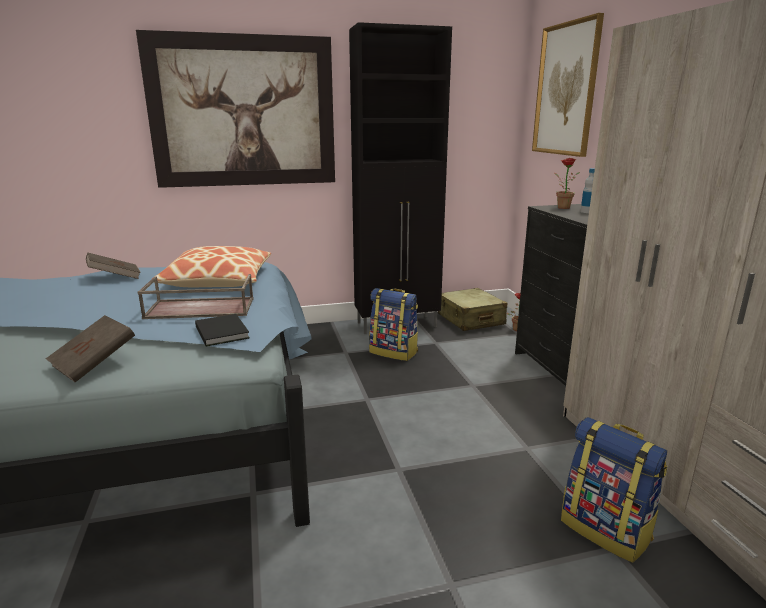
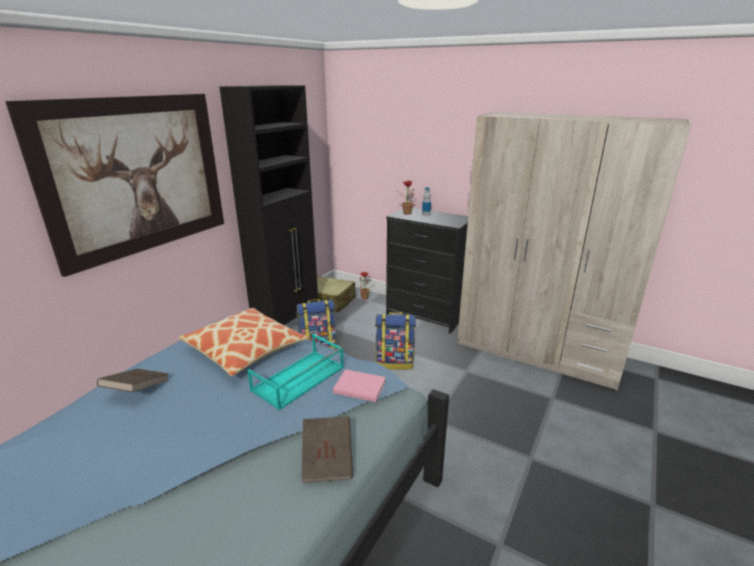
camera: 45 degrees left, 5 degrees up
brown tray [138,274,254,319] -> turquoise tray [247,334,344,410]
black book [195,314,250,346] -> pink book [333,369,386,402]
picture [532,13,604,157] -> none
backpack [561,417,667,563] -> backpack moved to [375,312,416,370]

